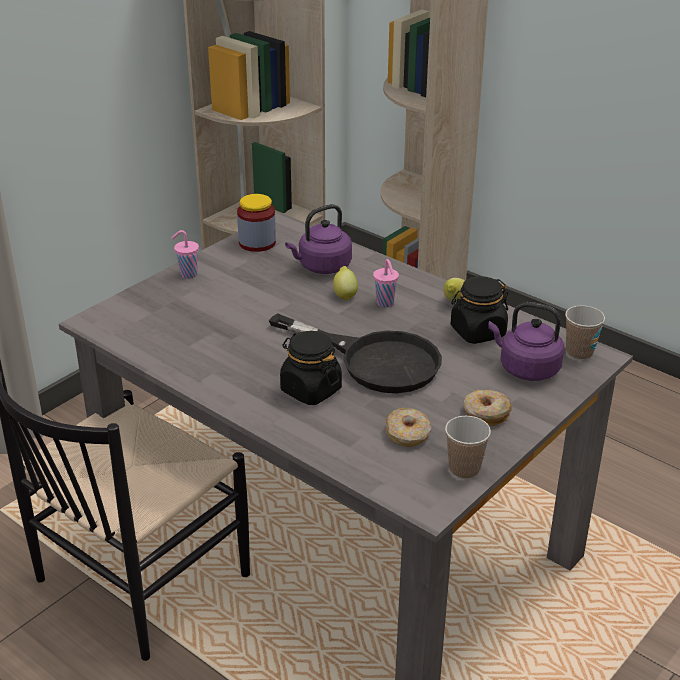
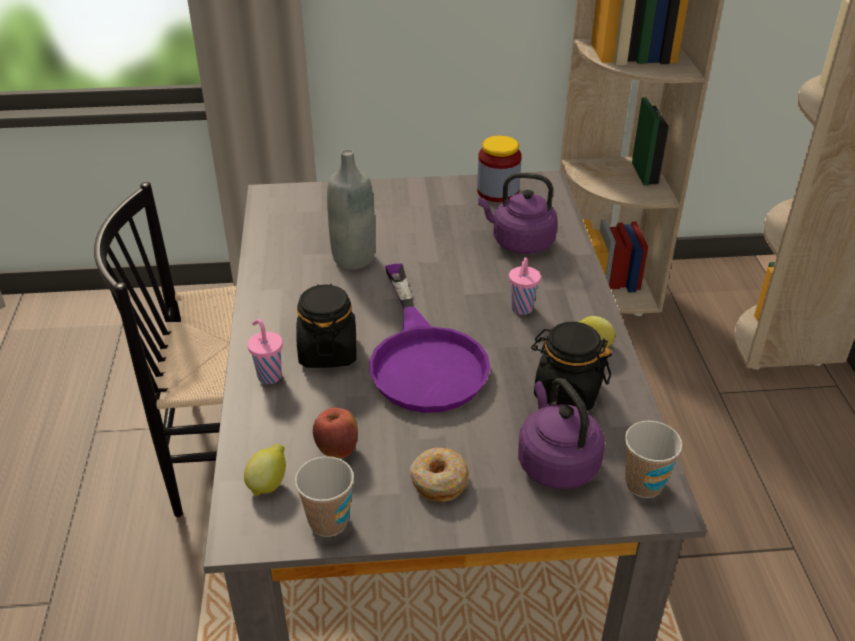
camera: 45 degrees right, 5 degrees up
pink cup [171,230,199,279] -> pink cup moved to [247,319,283,384]
black frying pan [269,313,442,393] -> purple frying pan [369,264,490,413]
lemon [333,266,358,301] -> lemon moved to [244,444,286,497]
donut [386,408,431,447] -> apple [313,408,358,459]
none -> grey bottle [327,149,375,270]

